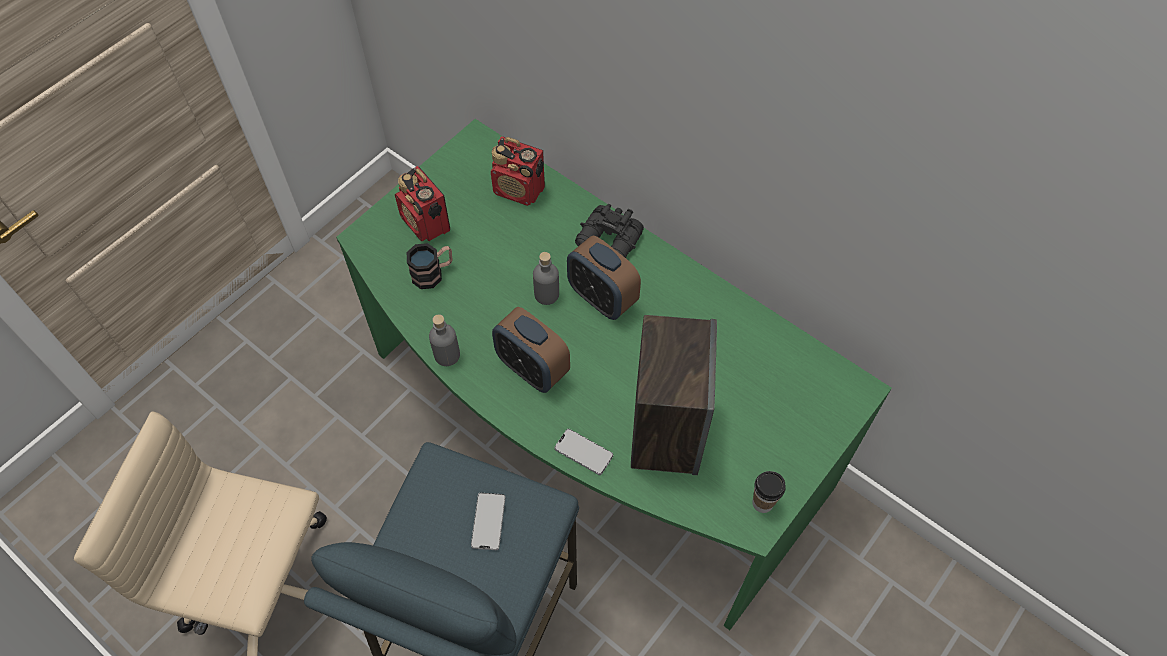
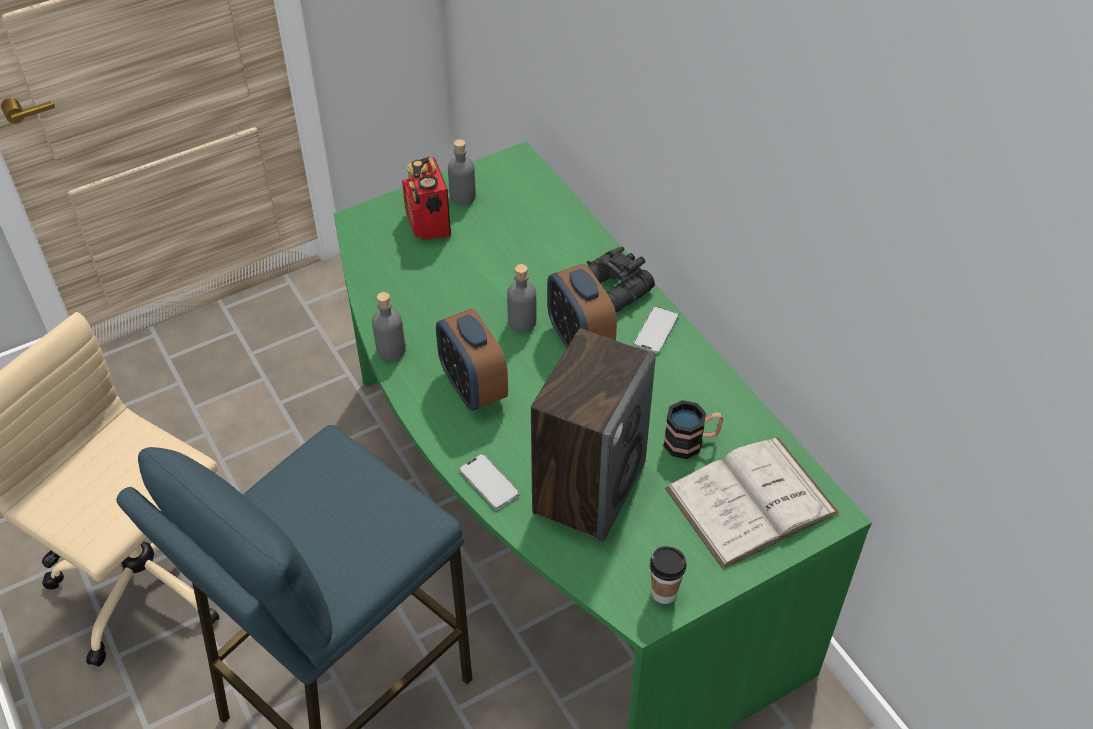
camera: 20 degrees right, 10 degrees down
mug [407,243,453,289] -> mug moved to [663,400,723,459]
phone [471,493,506,550] -> phone moved to [634,306,679,354]
radio [491,136,545,206] -> none
none -> grey bottle [448,139,476,206]
none -> white book [665,438,839,569]

